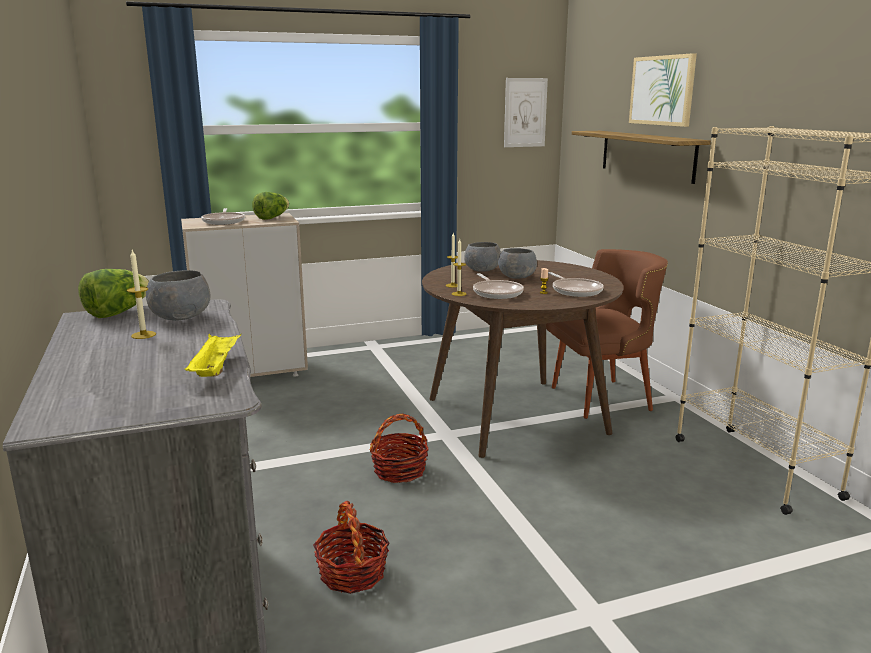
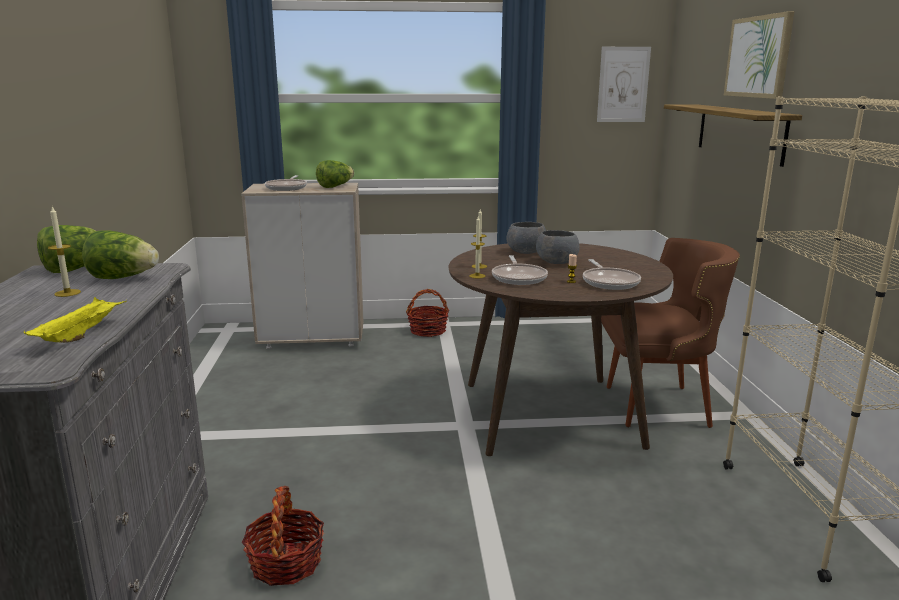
camera: 15 degrees right, 0 degrees up
grey bowl [146,270,211,321] -> lettuce [82,230,159,279]
basket [369,414,429,483] -> basket moved to [406,289,449,337]

